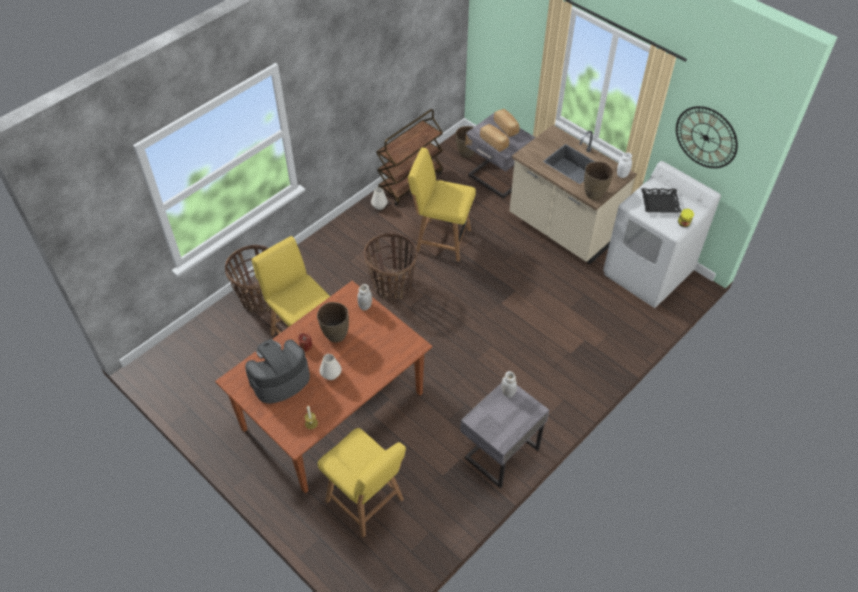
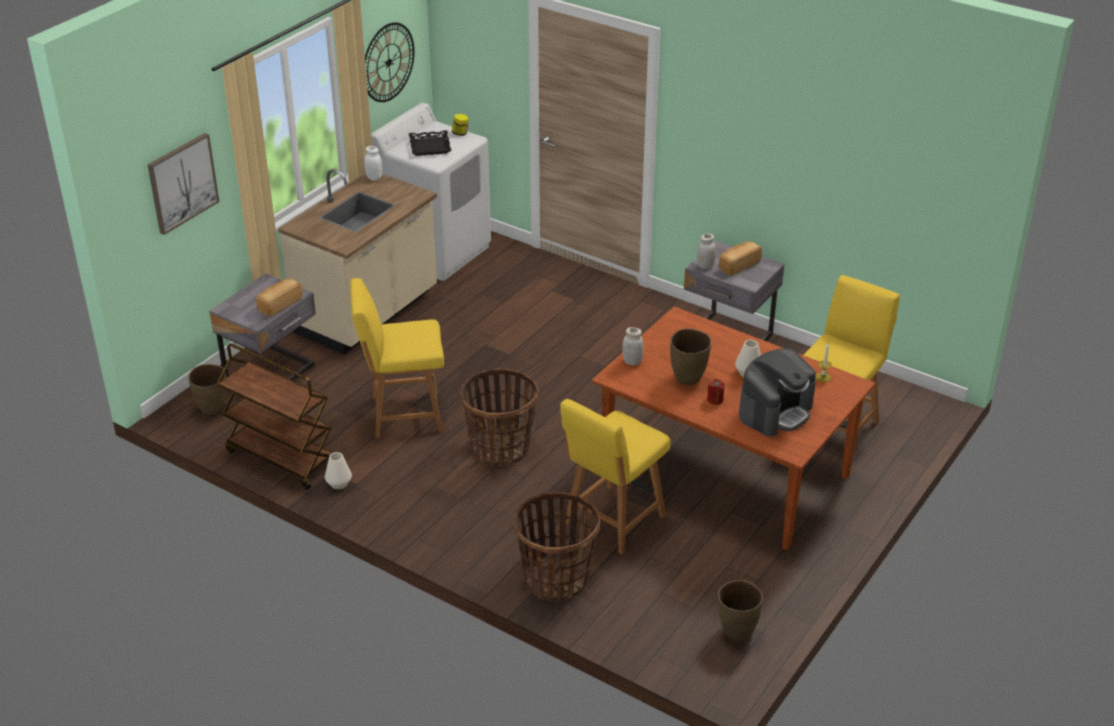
camera: 100 degrees left, 15 degrees down
coffee machine [245,339,310,404] -> coffee machine turned 90 degrees counterclockwise [739,348,816,436]
yellow chair [408,147,476,262] -> yellow chair turned 75 degrees clockwise [350,278,444,438]
bread [494,109,520,137] -> bread moved to [719,241,762,276]
brown vase [584,161,614,200] -> brown vase moved to [718,580,763,641]
none -> picture [148,133,219,235]

